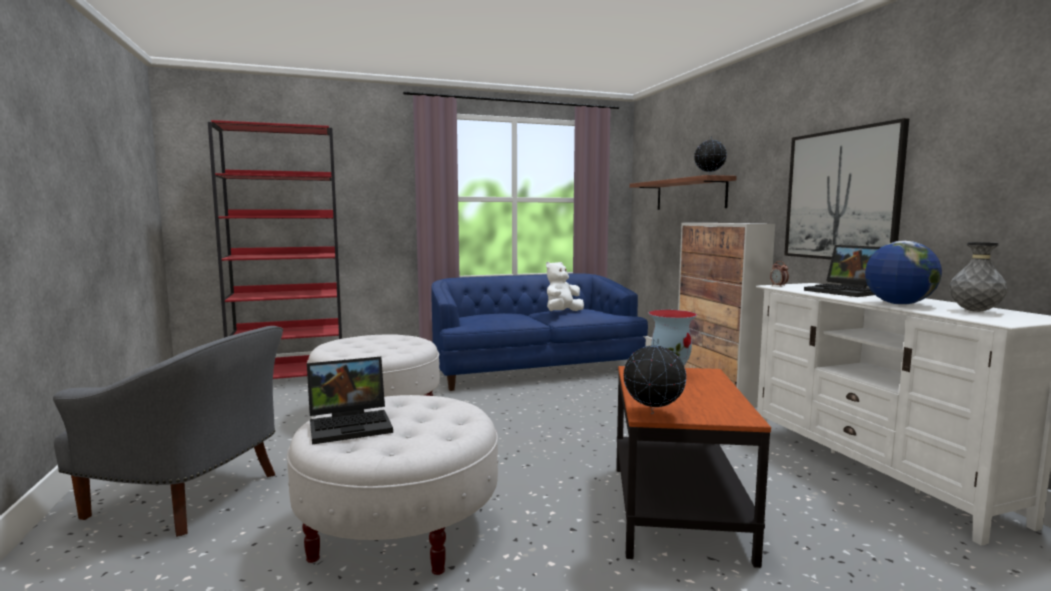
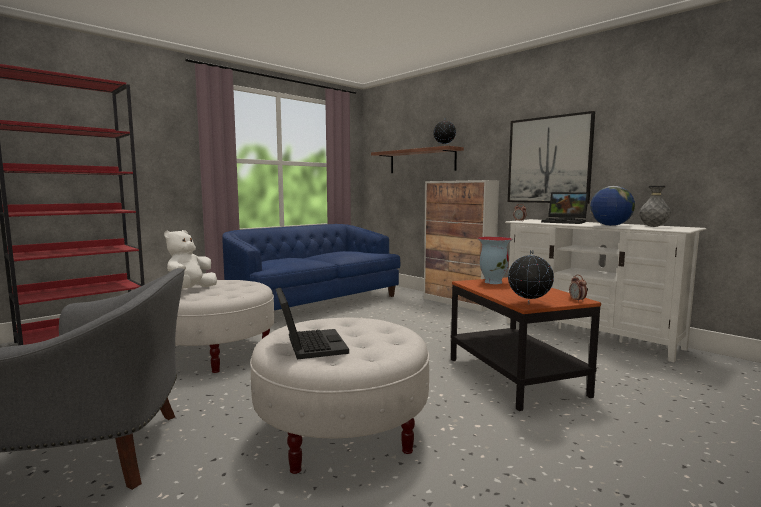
camera: 25 degrees left, 0 degrees up
laptop [307,357,393,445] -> laptop turned 60 degrees counterclockwise [276,287,349,359]
white plush toy [546,262,584,311] -> white plush toy moved to [164,230,217,289]
none -> alarm clock [569,275,587,302]

